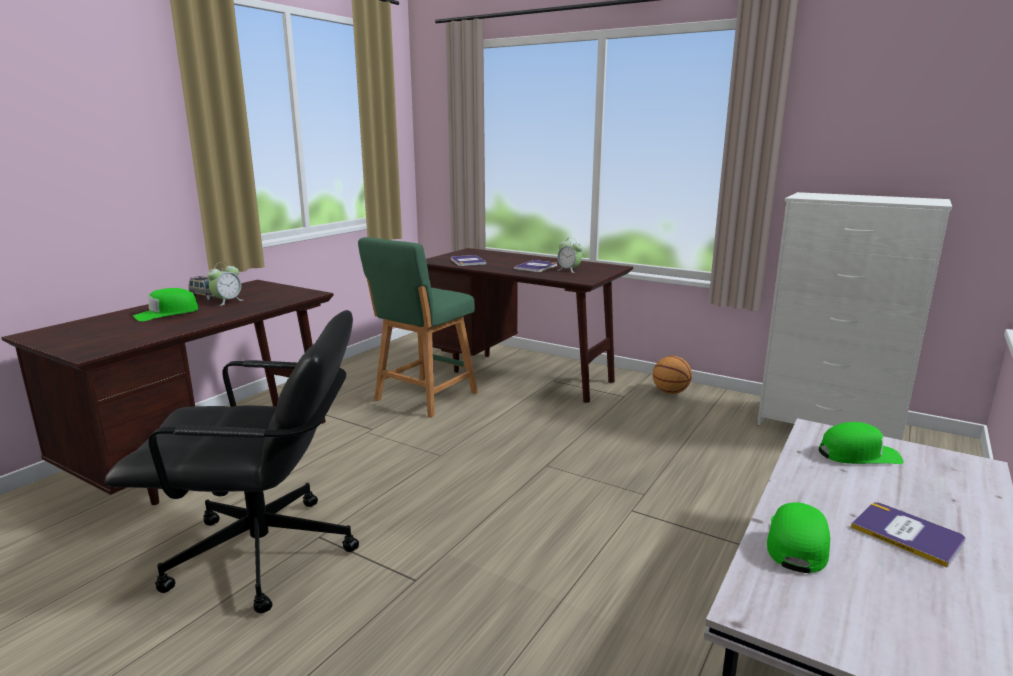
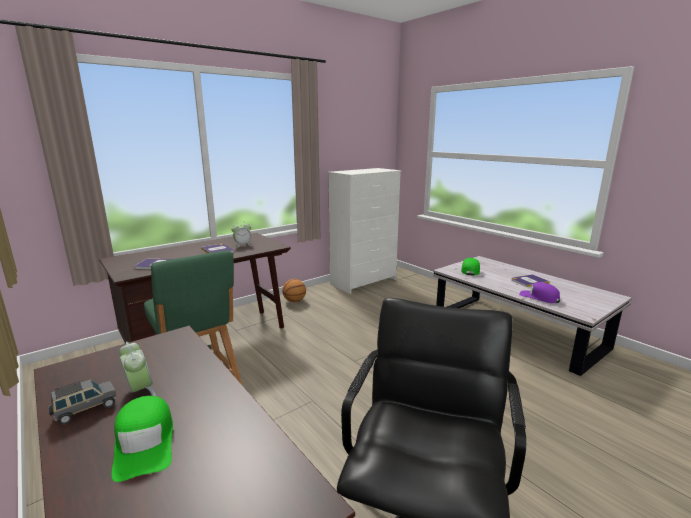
camera: 70 degrees left, 0 degrees up
green cap [767,502,830,573] -> purple cap [519,282,560,303]

